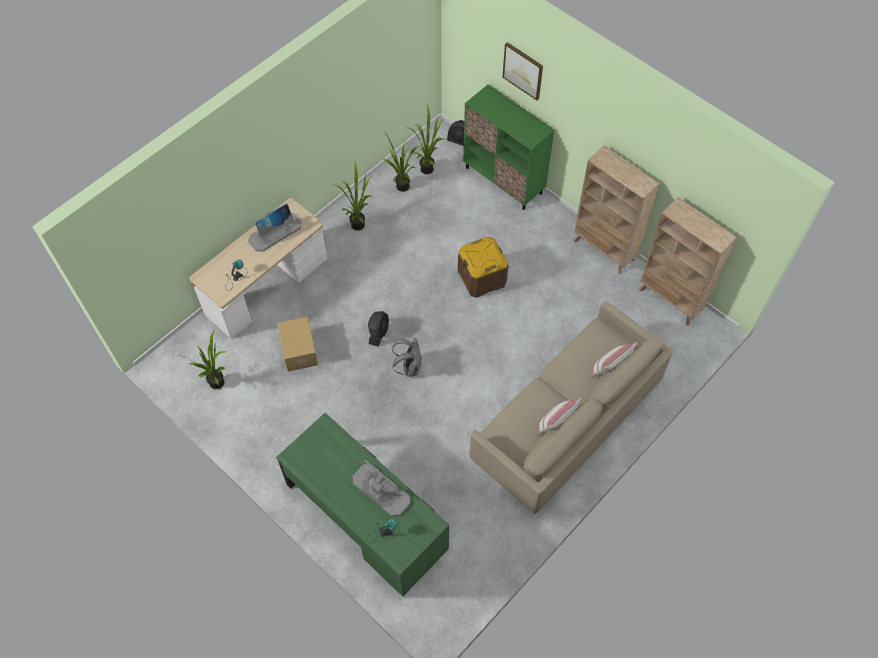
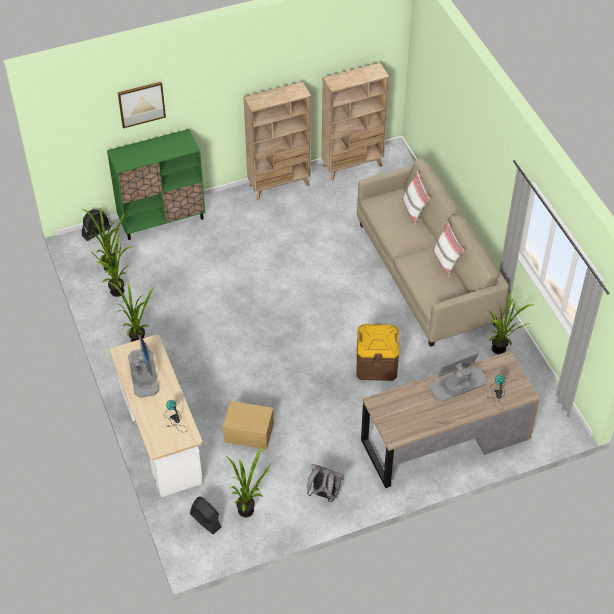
camera: 65 degrees left, 10 degrees down
green desk [276,413,449,597] -> brown desk [361,351,540,488]
black fan [368,311,389,347] -> black fan moved to [190,496,221,534]
grey backpack [392,338,421,377] -> grey backpack moved to [307,464,344,502]
brown storage box [458,237,509,298] -> brown storage box moved to [356,324,399,381]
none -> potted plant [489,291,535,355]

